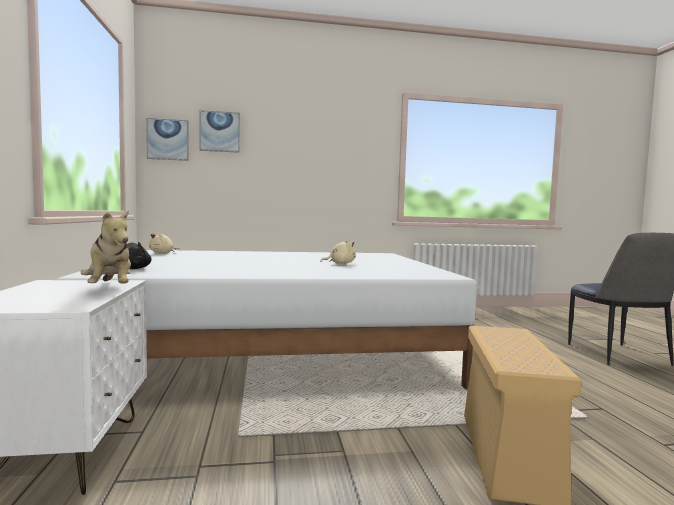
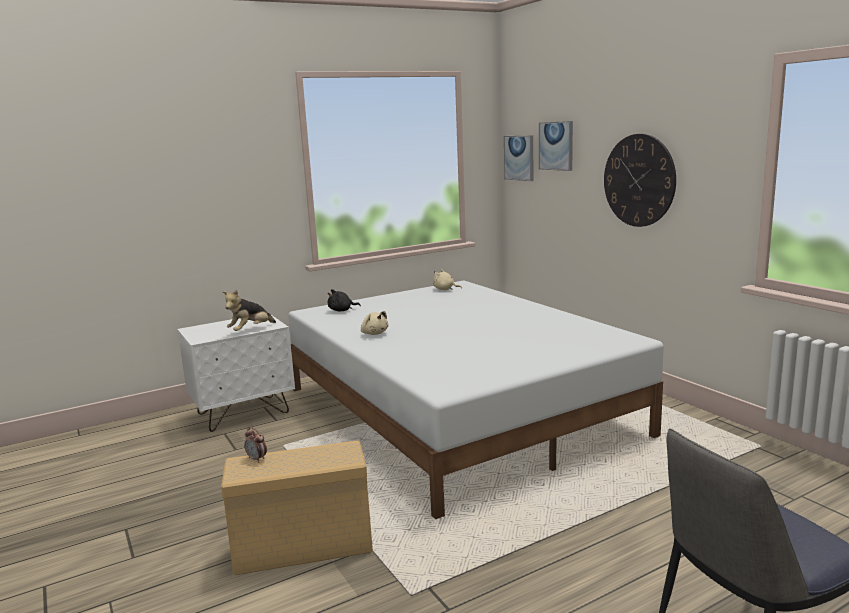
camera: 70 degrees right, 10 degrees up
beige plush toy [320,241,356,264] -> beige plush toy moved to [361,311,388,335]
none -> alarm clock [244,428,267,462]
none -> wall clock [604,134,676,227]

